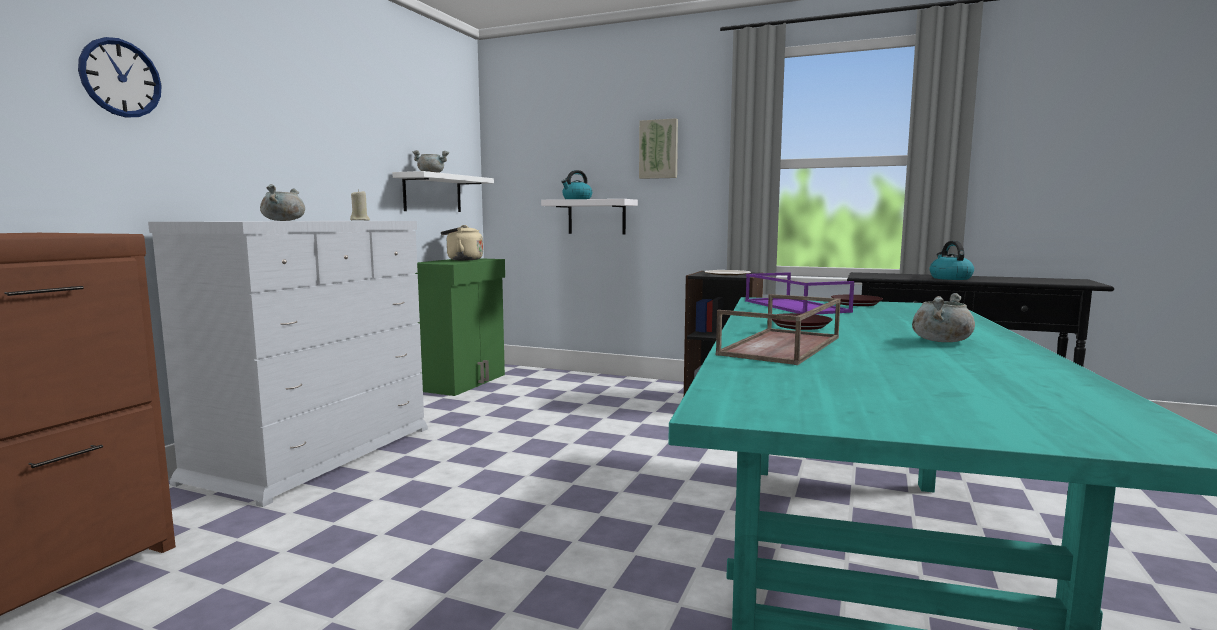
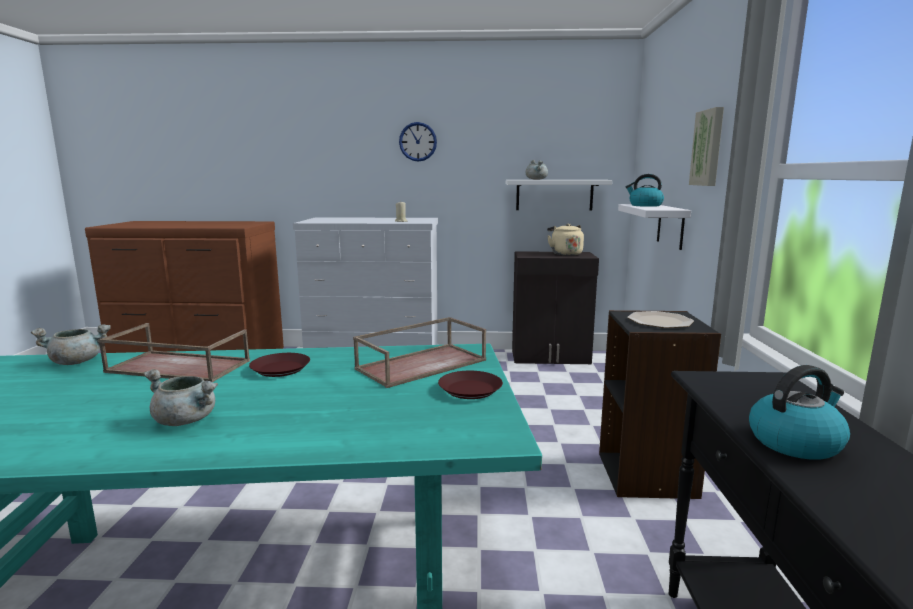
camera: 70 degrees right, 5 degrees up
wall clock [78,37,162,117] -> wall clock moved to [399,122,437,162]
grey cooking pot [260,184,305,221] -> grey cooking pot moved to [31,325,111,365]
green cabinet [415,258,505,396] -> black cabinet [512,251,599,364]
purple tray [745,272,854,315] -> brown tray [353,317,486,388]

